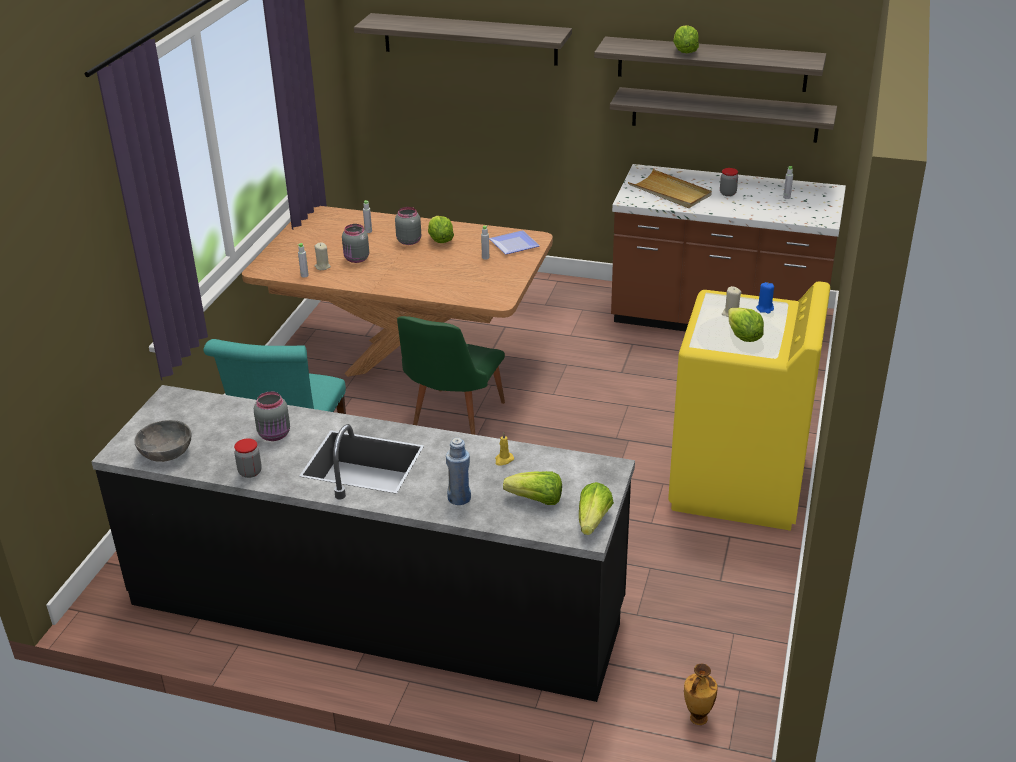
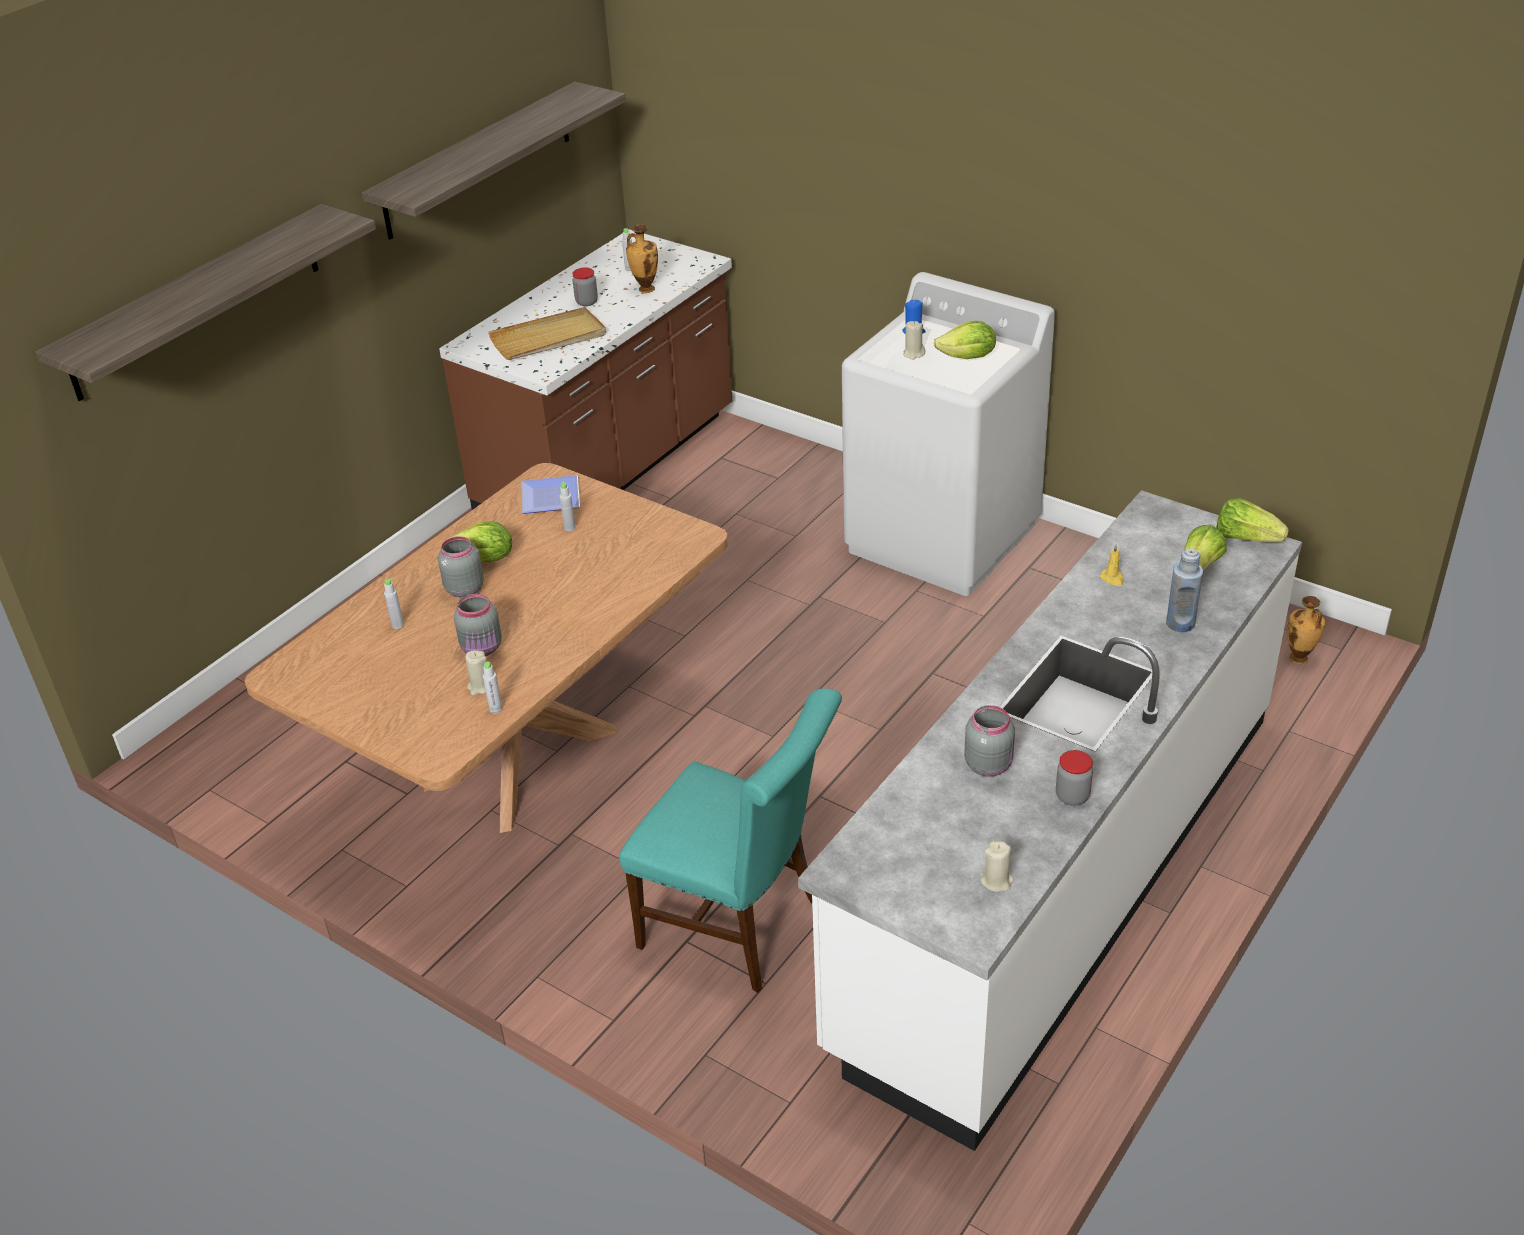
camera: 70 degrees left, 5 degrees up
black counter [91,385,635,702] -> white counter [798,490,1302,1151]
grey bowl [134,420,192,462] -> beige candle [980,841,1014,892]
green chair [397,316,505,435] -> none
shelf [610,87,837,143] -> none
yellow washing machine [668,281,830,531] -> white washing machine [842,272,1055,596]
lettuce [673,25,699,53] -> none
none -> vase [626,224,658,293]

